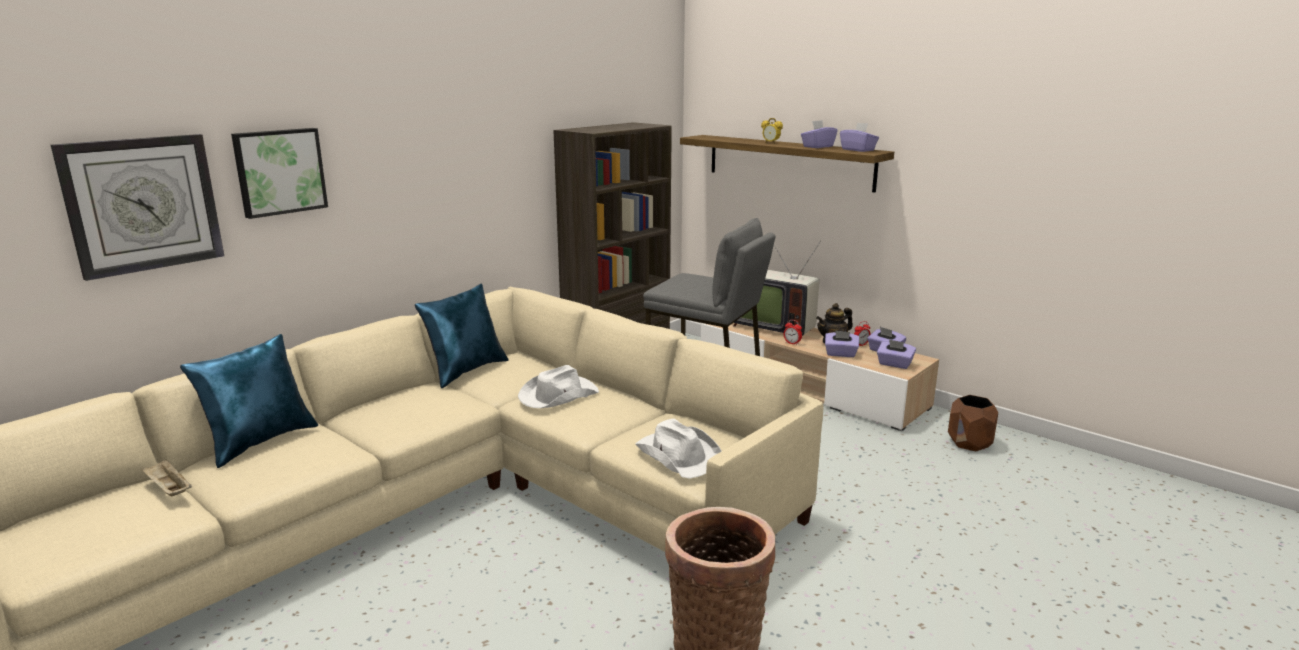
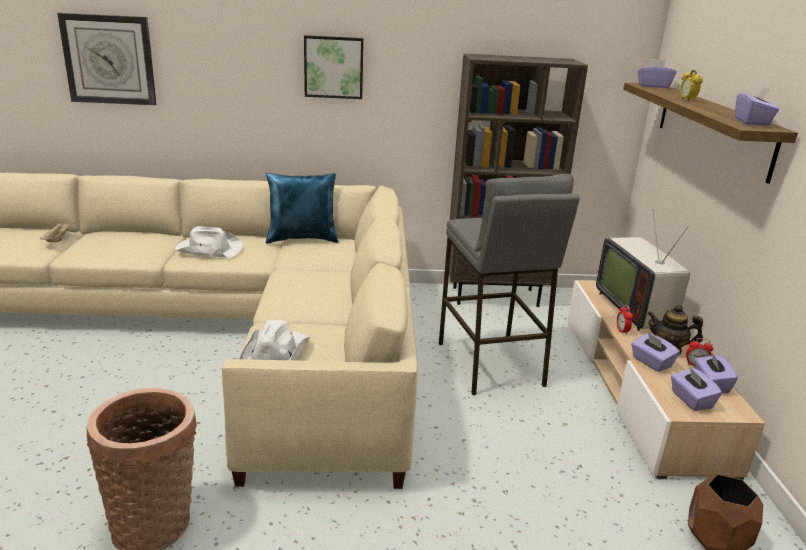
camera: 45 degrees right, 5 degrees up
blue pillow [180,334,318,468] -> none
picture [231,128,328,219] -> picture moved to [304,35,364,99]
white hat [518,365,599,408] -> white hat moved to [175,226,243,258]
purple tissue box [801,120,837,148] -> purple tissue box moved to [638,59,677,88]

